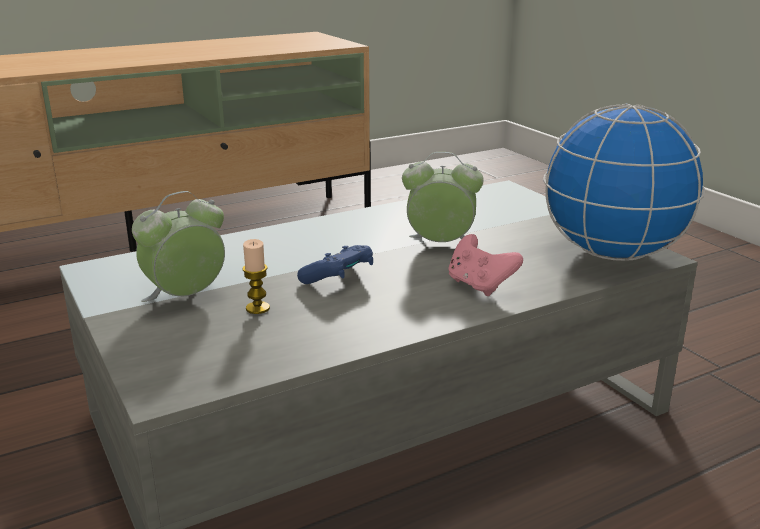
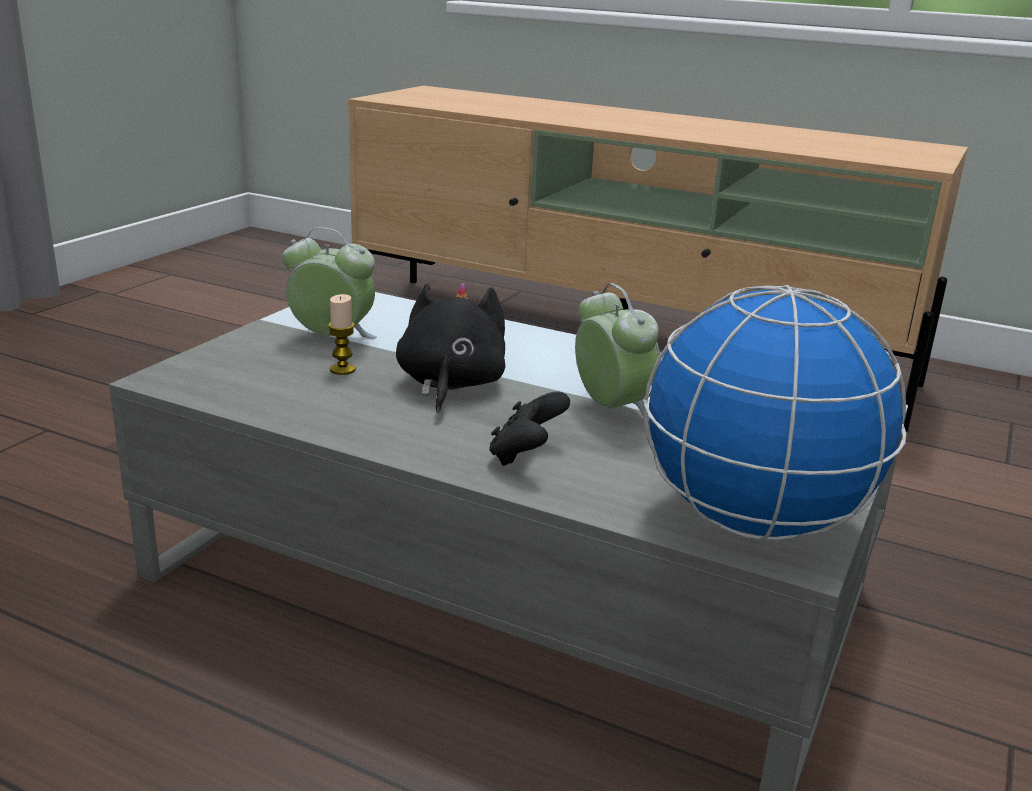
camera: 55 degrees right, 0 degrees up
blue game controller [297,245,373,284] -> black plush toy [396,283,505,413]
pink game controller [448,234,523,296] -> black game controller [489,391,570,466]

